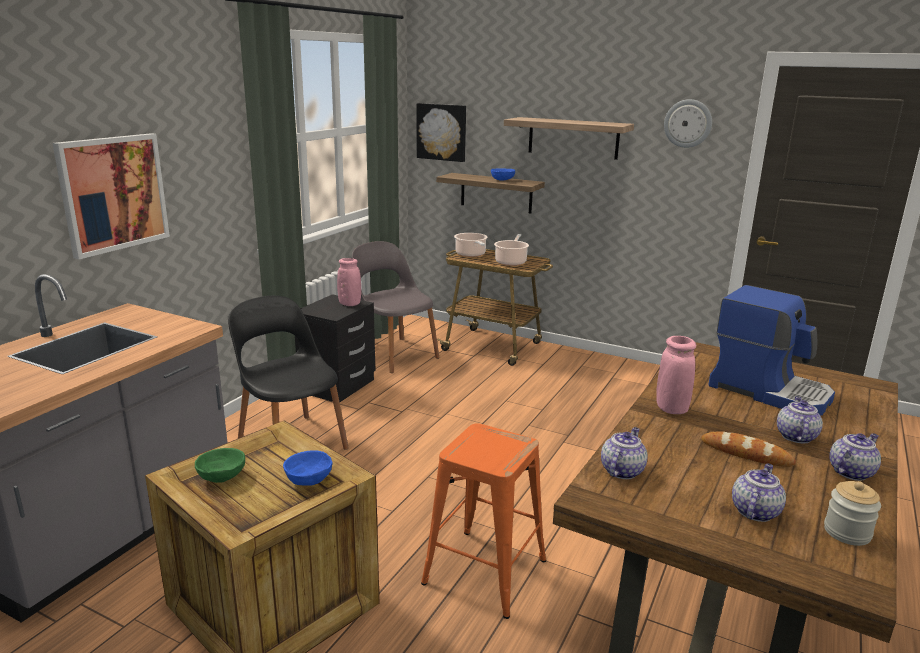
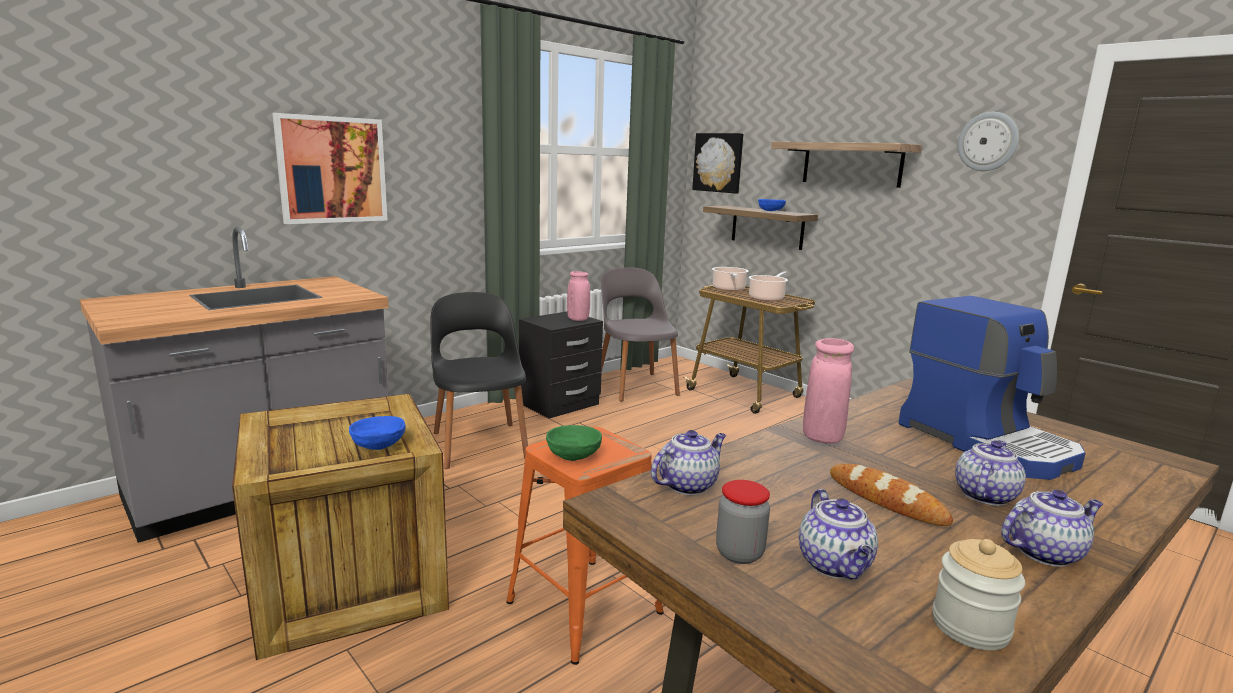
camera: 20 degrees right, 5 degrees down
green bowl [195,448,245,483] -> green bowl moved to [546,425,602,461]
teapot [732,463,786,522] -> teapot turned 120 degrees clockwise [799,489,878,579]
none -> jar [716,480,770,564]

